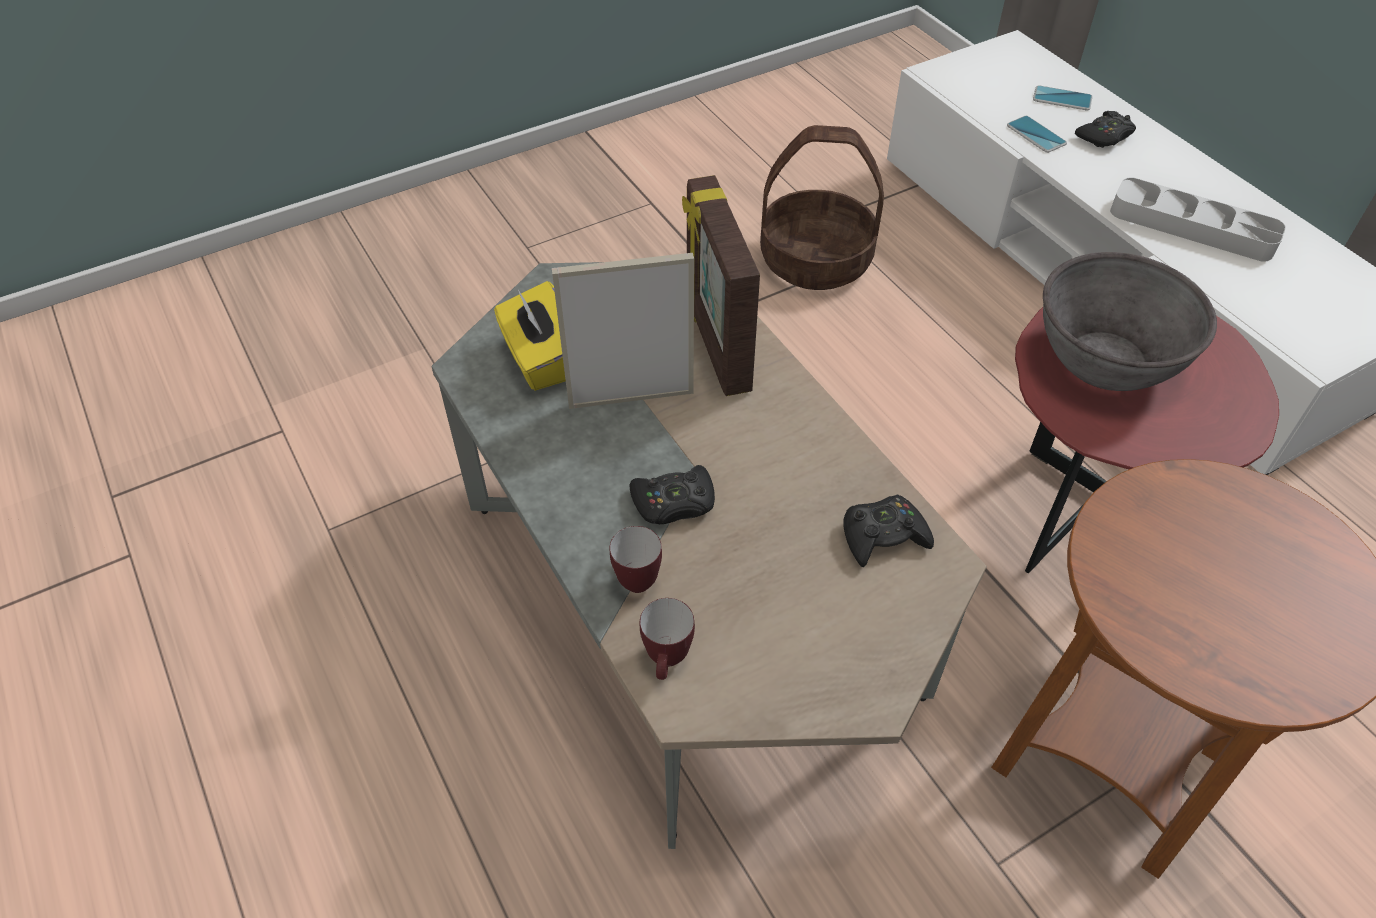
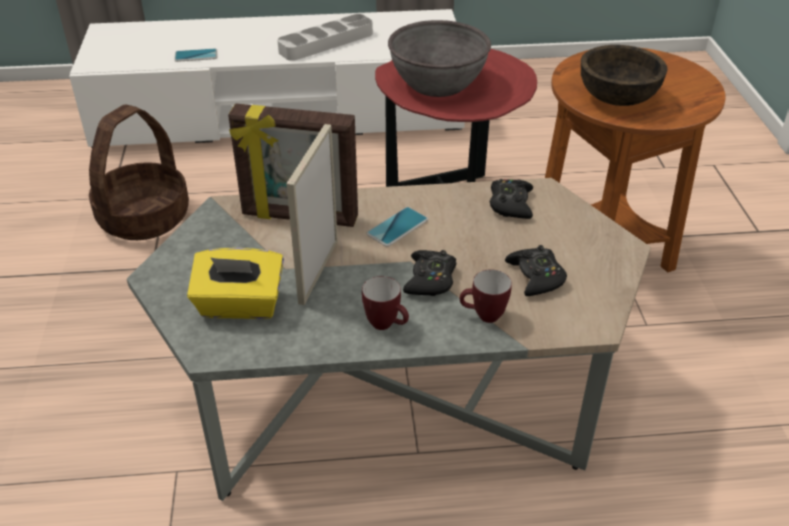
camera: 65 degrees left, 10 degrees down
mug [640,598,695,680] -> mug moved to [362,276,409,330]
phone [1033,85,1093,111] -> phone moved to [366,207,428,247]
black game controller [1075,111,1136,148] -> black game controller moved to [505,245,567,296]
none -> brown bowl [581,45,668,106]

